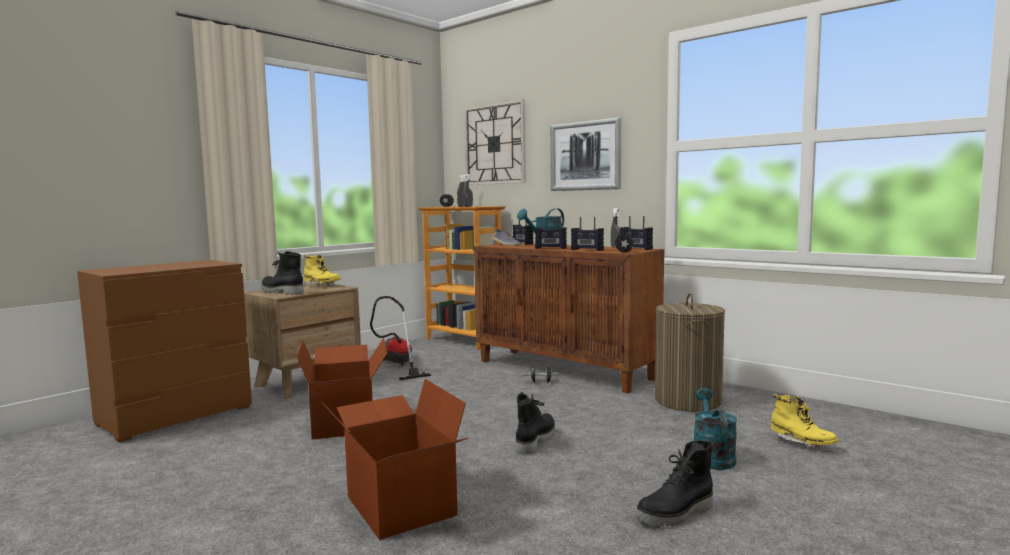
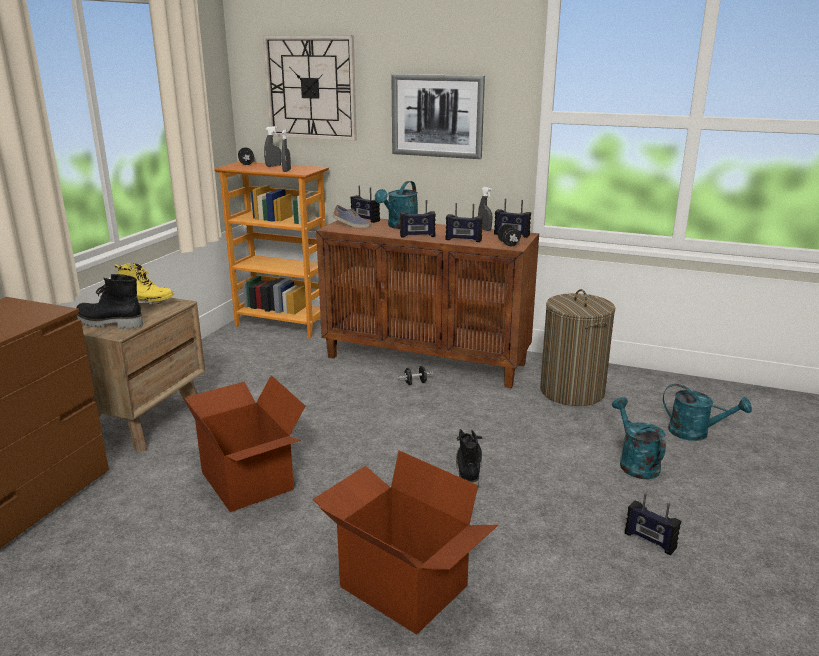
camera: 20 degrees left, 15 degrees up
vacuum cleaner [370,296,431,380] -> none
black boot [635,440,713,526] -> radio [625,493,681,555]
yellow boot [771,394,839,448] -> turquoise watering can [663,384,752,441]

